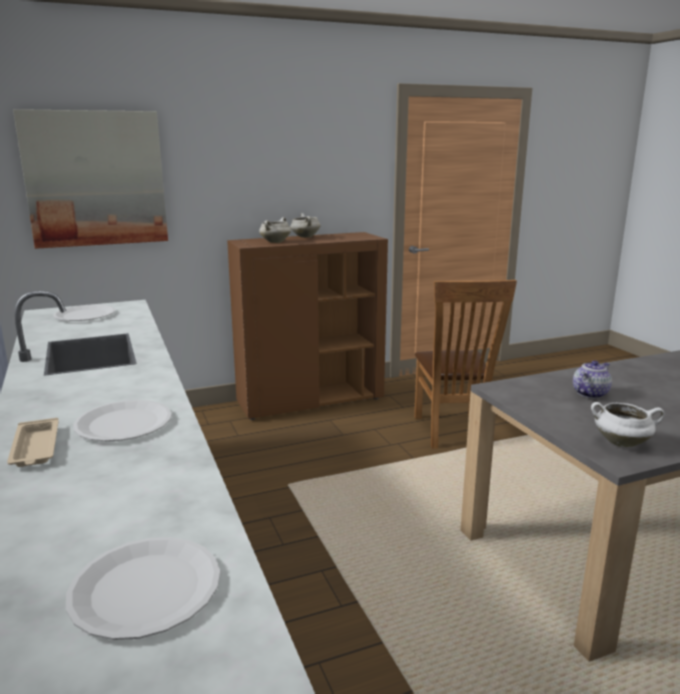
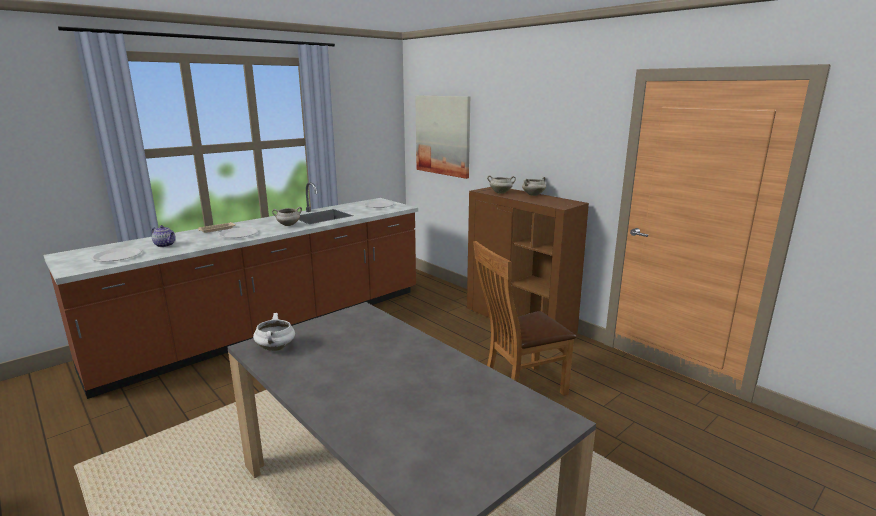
camera: 70 degrees right, 0 degrees up
teapot [573,360,612,399] -> teapot moved to [151,225,176,247]
none -> white cooking pot [272,207,302,226]

